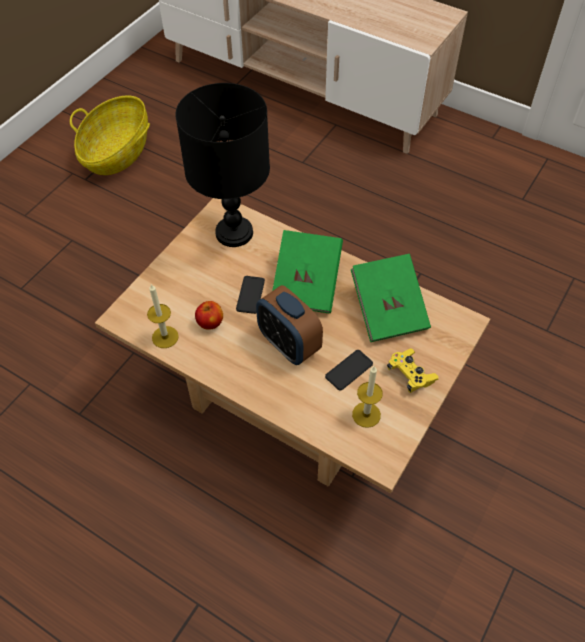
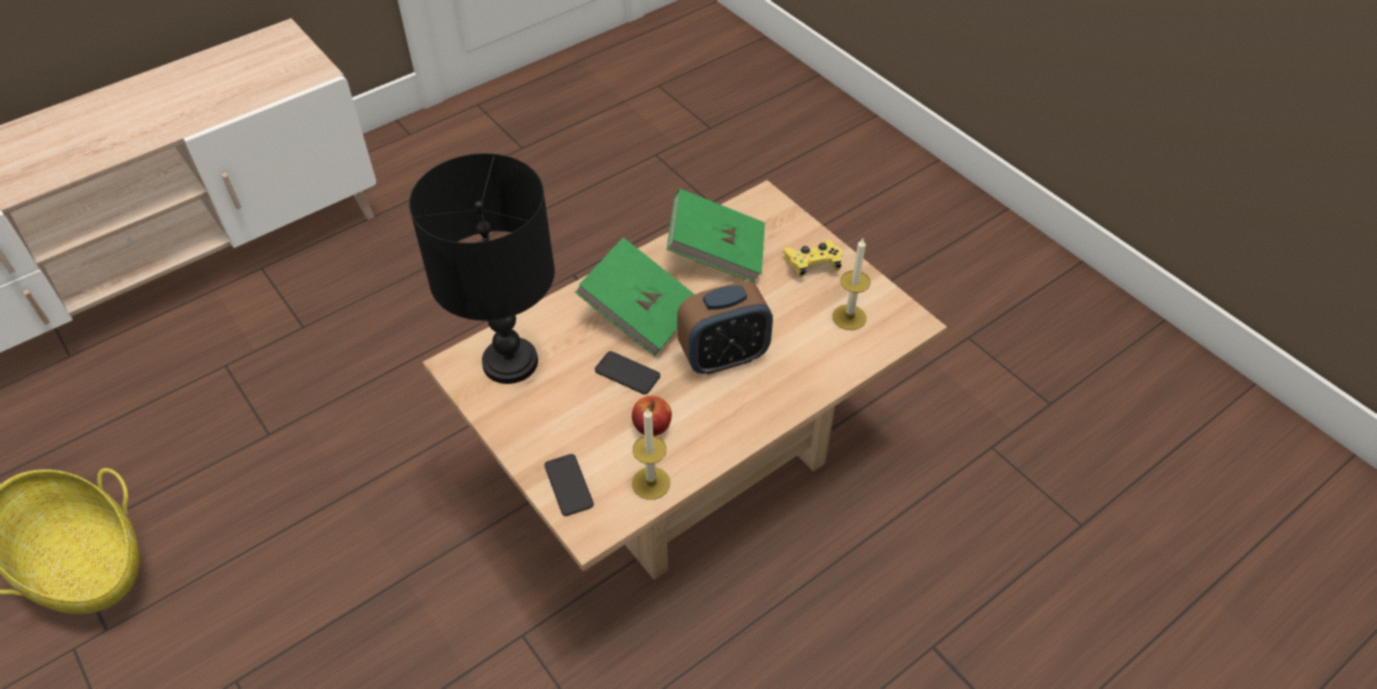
camera: 70 degrees left, 5 degrees down
phone [325,350,373,391] -> phone moved to [544,454,594,516]

